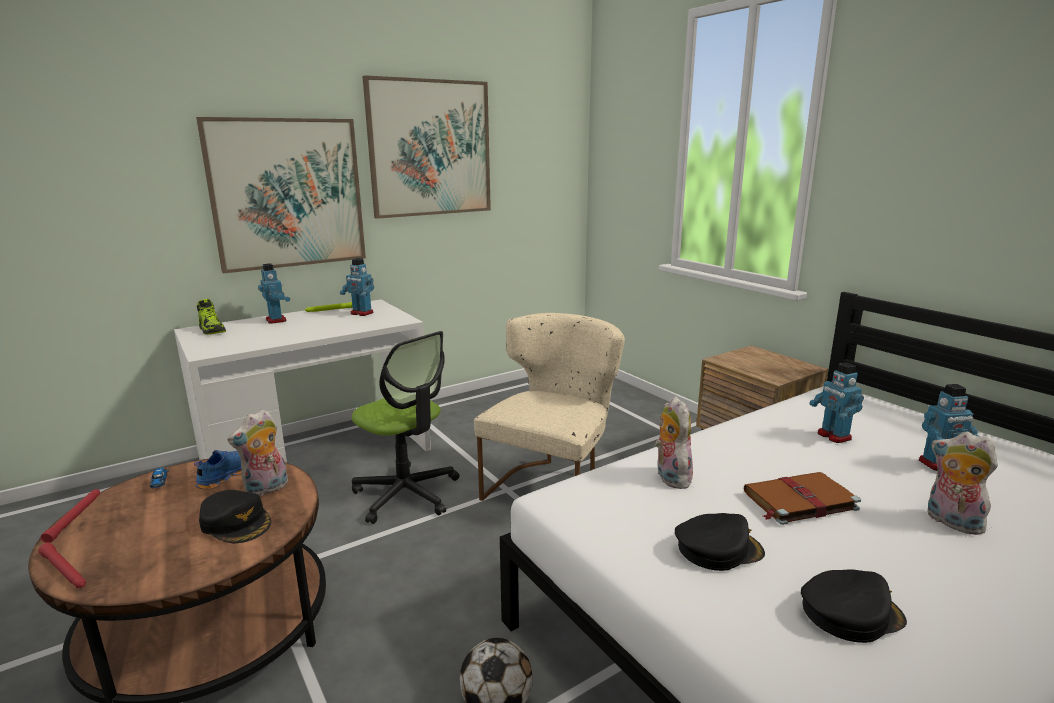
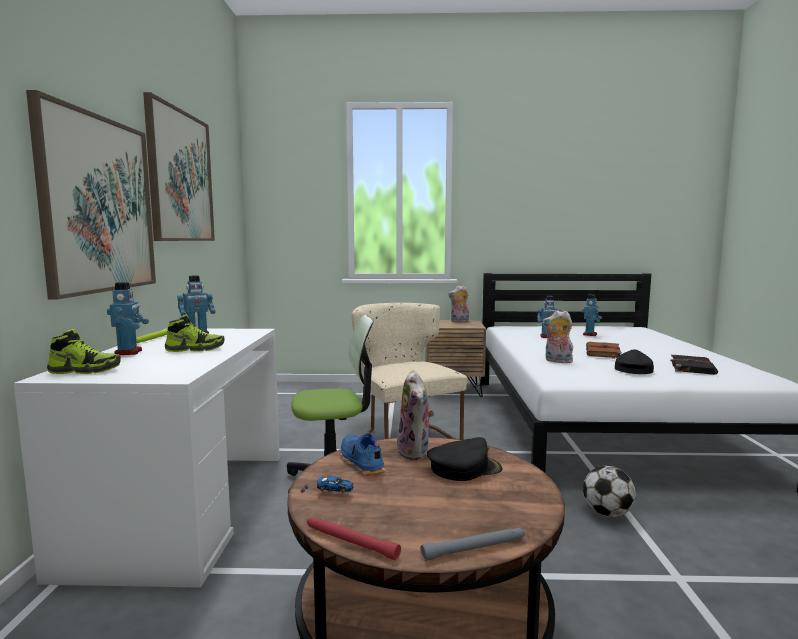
camera: 55 degrees left, 10 degrees down
red flashlight [38,543,86,588] -> grey flashlight [421,528,525,561]
toy robot [258,263,290,324] -> toy robot turned 75 degrees clockwise [107,282,149,355]
black cap [801,569,907,643] -> black book [670,354,718,375]
plush toy [928,432,998,535] -> plush toy moved to [448,285,469,322]
none -> shoe [165,314,225,352]

